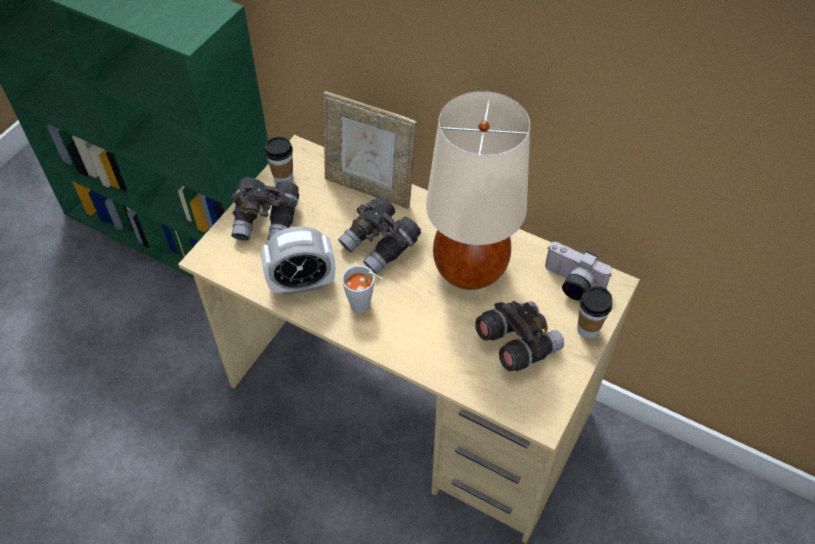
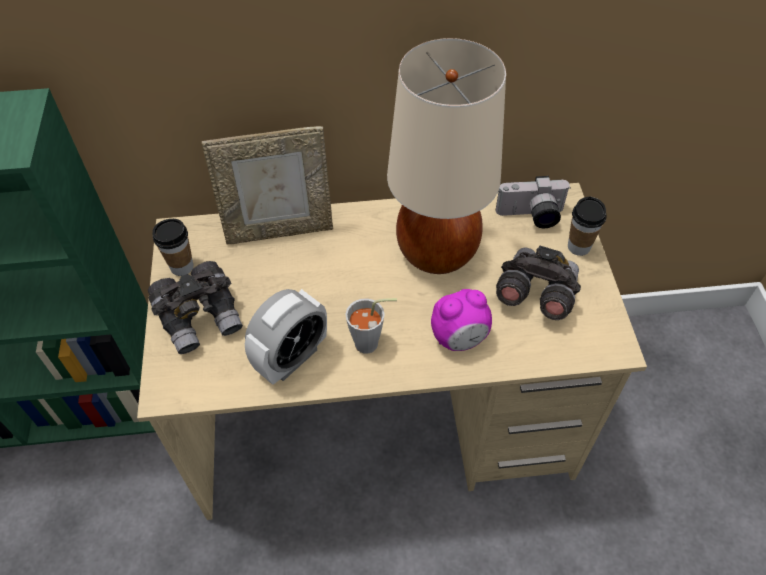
camera: 35 degrees left, 0 degrees up
grey binoculars [338,196,421,274] -> none
none -> alarm clock [431,289,492,351]

